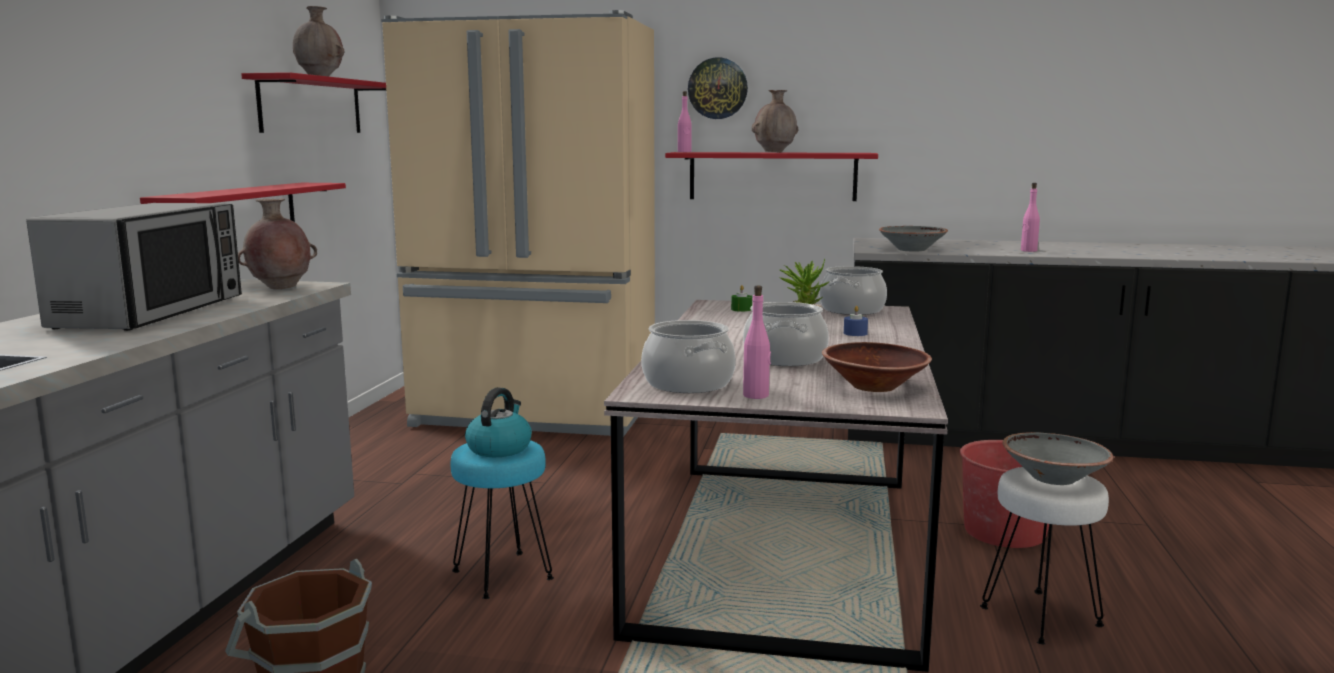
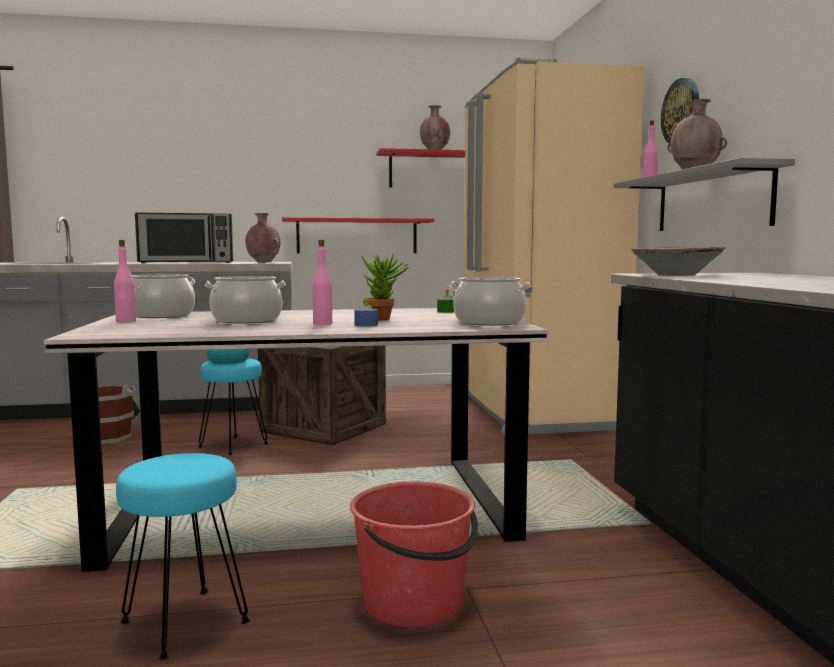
camera: 70 degrees right, 5 degrees down
red shelf [665,152,878,201] -> grey shelf [614,158,795,231]
brown bowl [822,342,932,392] -> none
white stool [980,467,1109,644] -> turquoise stool [116,453,250,660]
grey bowl [1002,432,1113,485] -> none
pink bottle [1021,183,1040,252] -> pink bottle moved to [312,240,332,325]
none -> crate [258,346,386,445]

